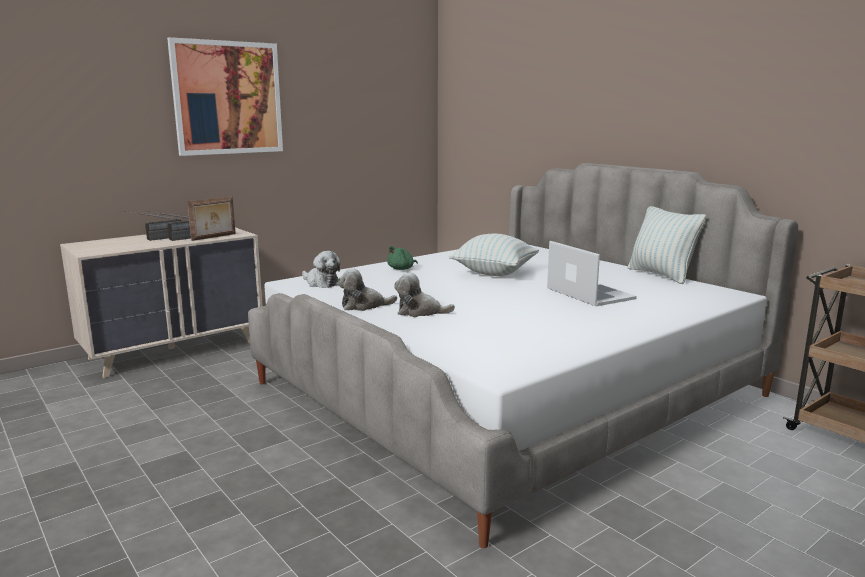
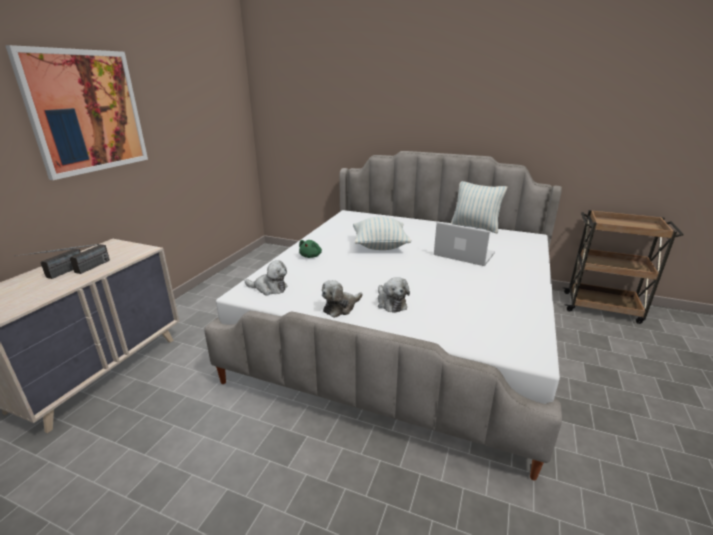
camera: 30 degrees left, 10 degrees up
picture frame [188,196,236,241] -> none
plush toy [394,273,455,317] -> plush toy turned 90 degrees counterclockwise [378,277,410,313]

